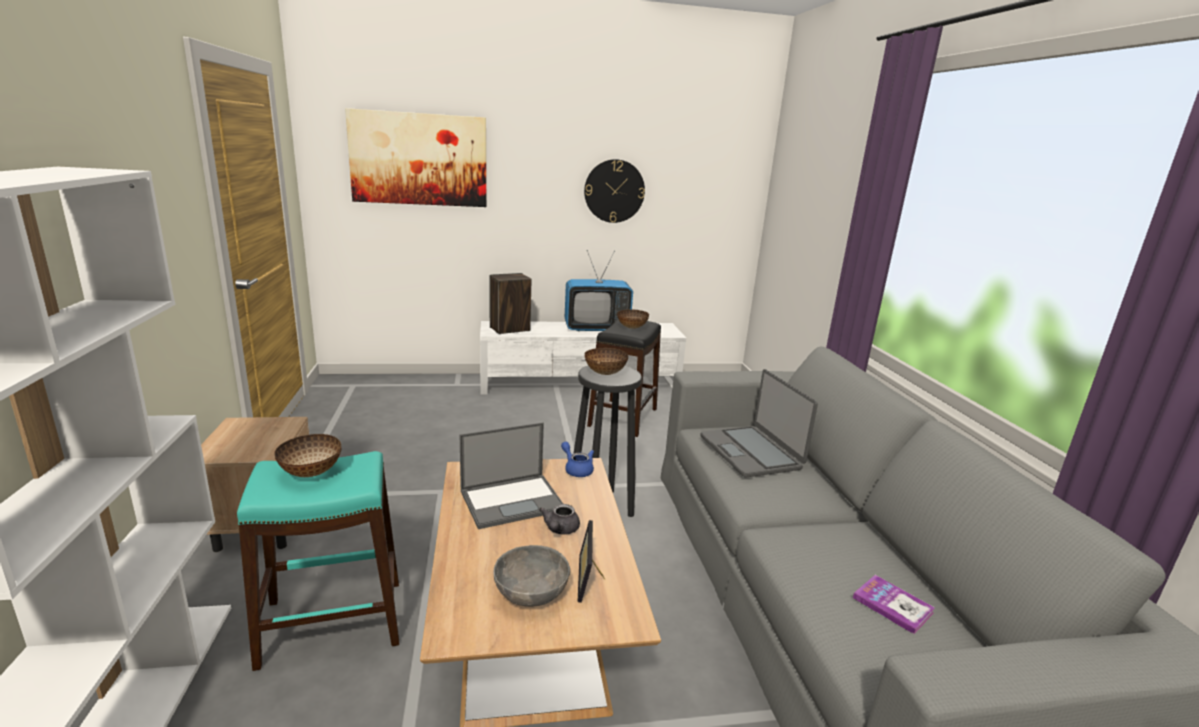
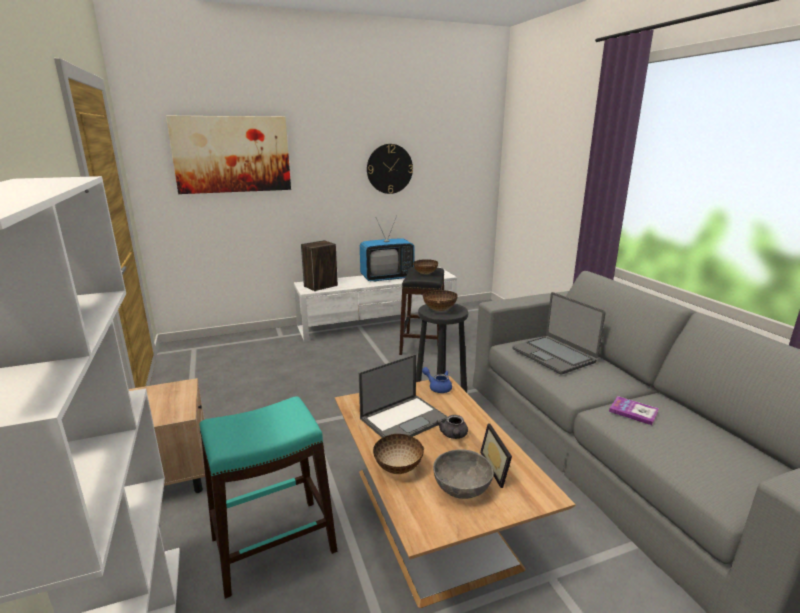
camera: 10 degrees left, 0 degrees up
bowl [274,434,342,477] -> bowl moved to [373,434,424,474]
book [853,575,935,634] -> book moved to [609,396,659,425]

